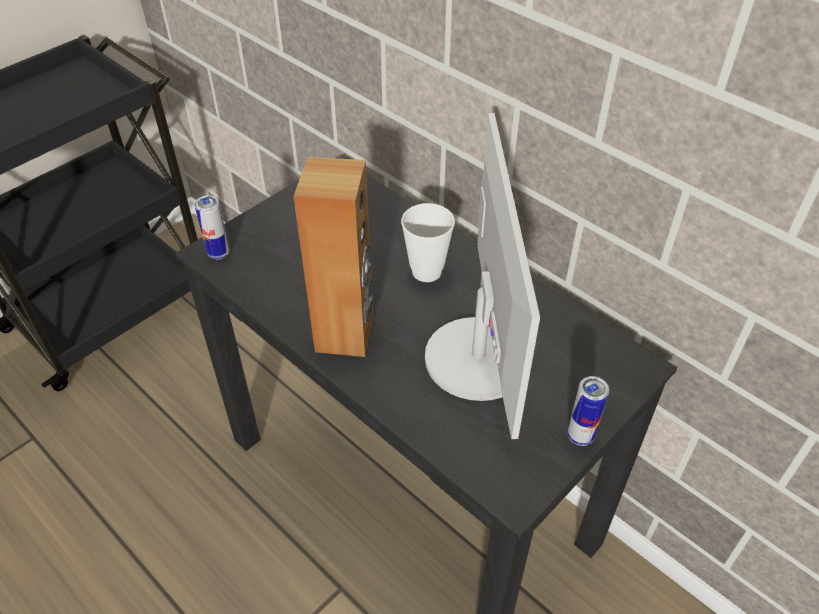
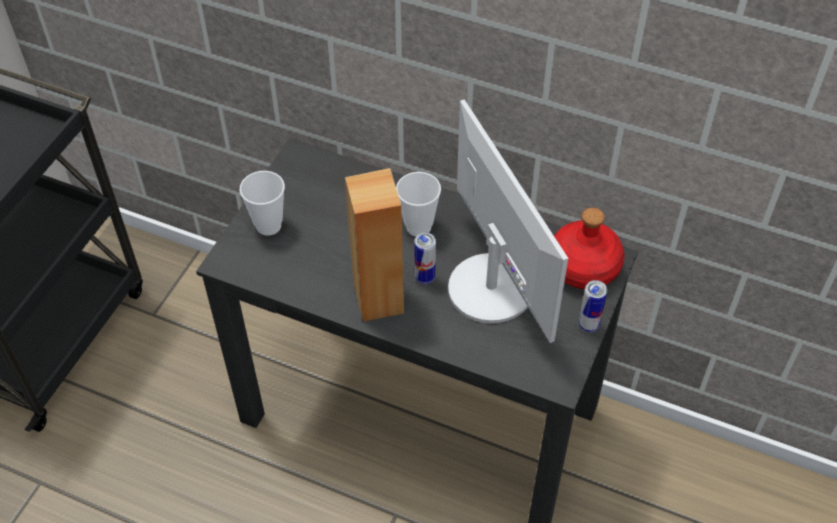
camera: 20 degrees left, 5 degrees up
can [195,195,230,259] -> can moved to [414,232,436,284]
none -> cup [240,171,285,236]
none -> red bottle [554,208,624,289]

